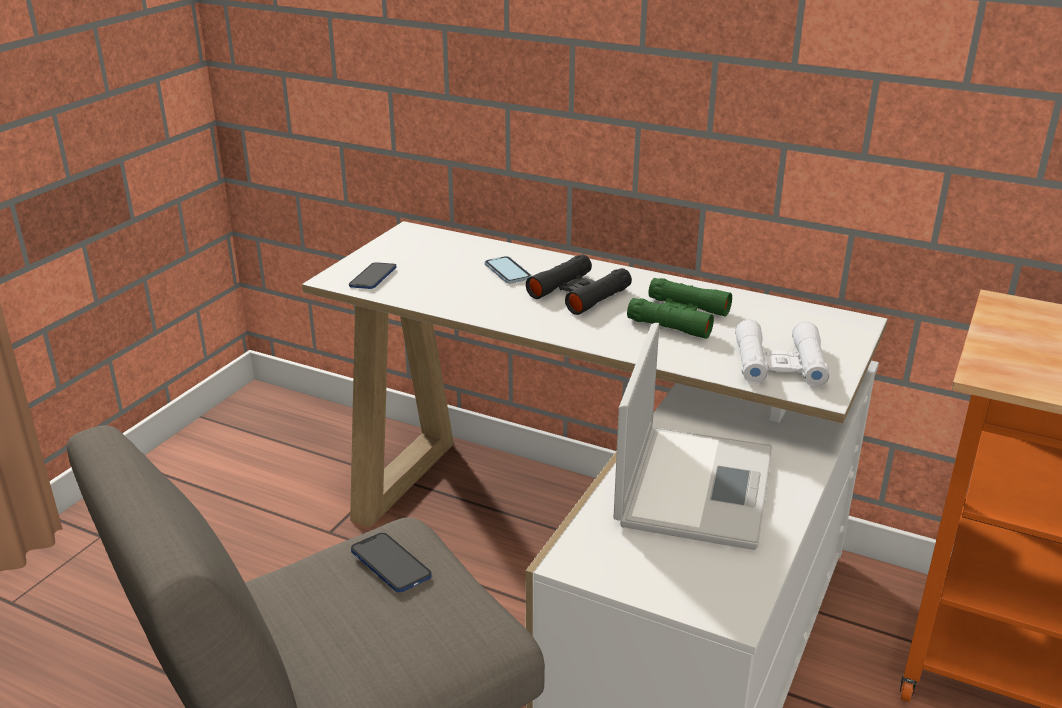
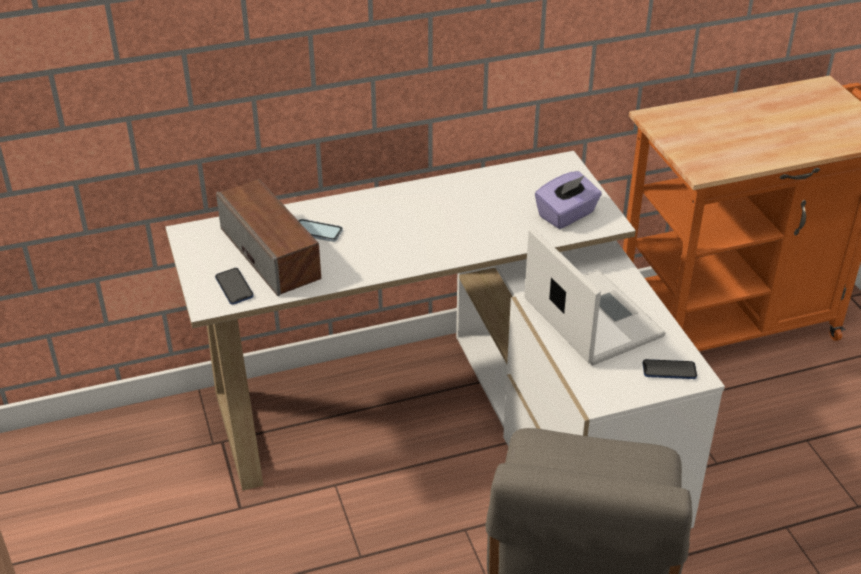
camera: 45 degrees left, 10 degrees up
phone [351,533,431,592] -> phone moved to [643,359,697,379]
black binoculars [526,255,632,315] -> none
green binoculars [627,278,732,339] -> none
white binoculars [735,320,829,387] -> purple tissue box [535,171,602,229]
none -> speaker [216,179,321,296]

